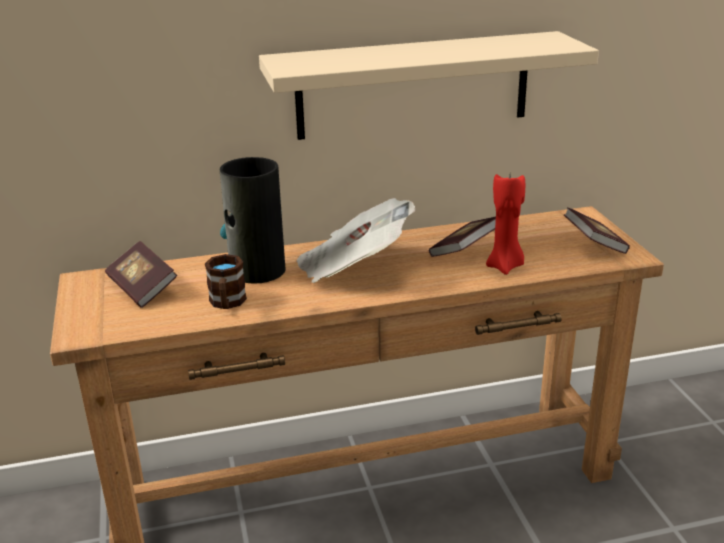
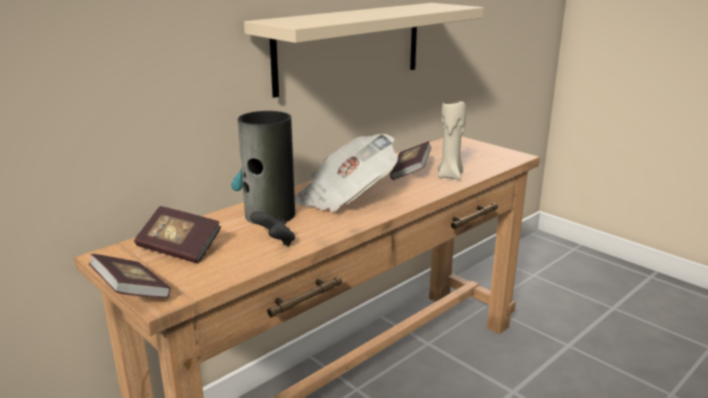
camera: 30 degrees left, 5 degrees down
brown mug [205,254,247,309] -> black game controller [250,211,295,246]
red candle [486,174,525,275] -> beige candle [437,99,466,180]
book [564,207,630,254] -> book moved to [89,254,171,298]

